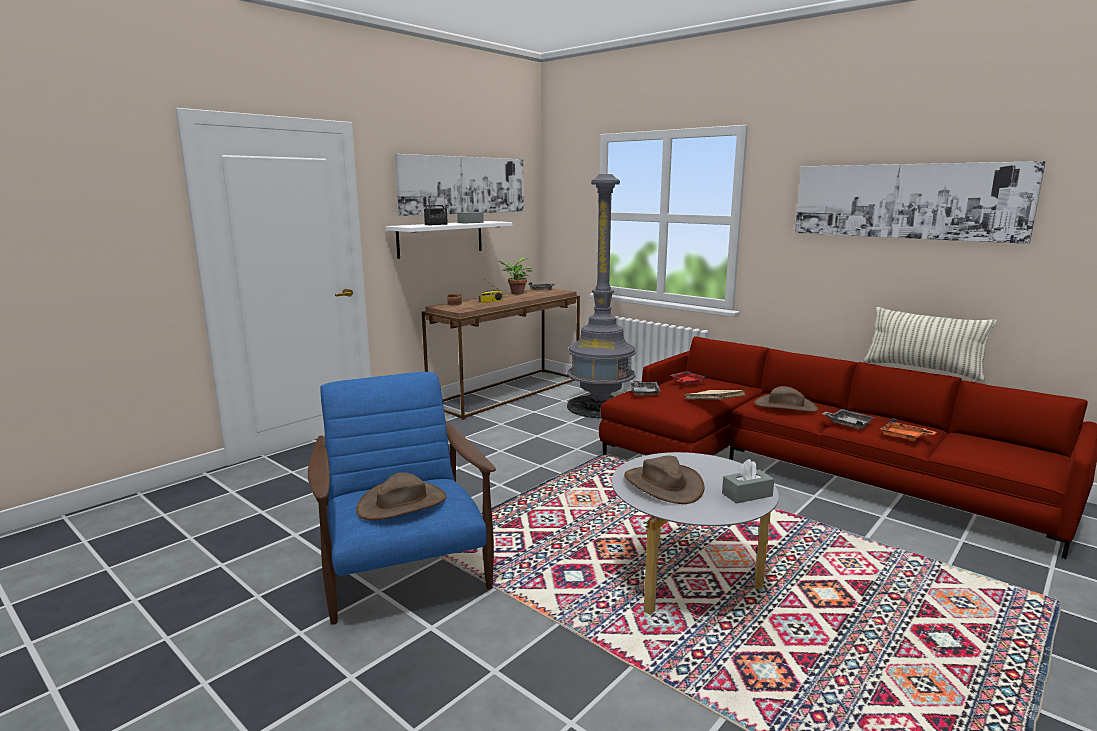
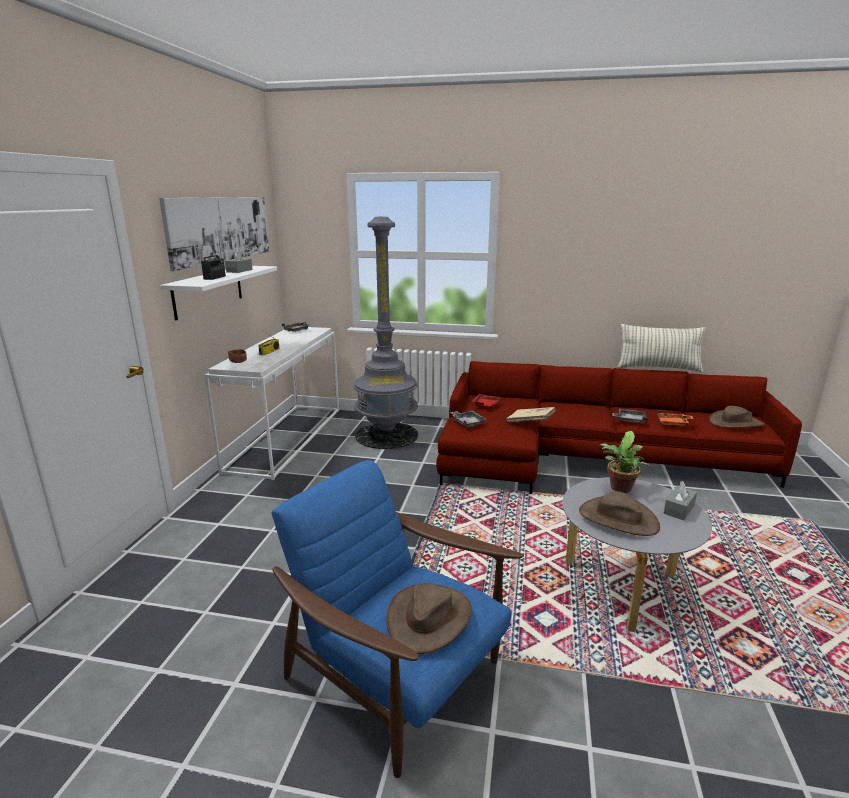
camera: 30 degrees left, 5 degrees up
brown console table [422,288,580,420] -> white console table [205,327,339,480]
potted plant [498,258,532,294] -> potted plant moved to [599,431,651,493]
brown hat [754,386,818,412] -> brown hat moved to [709,406,765,428]
picture [795,161,1046,244] -> none

